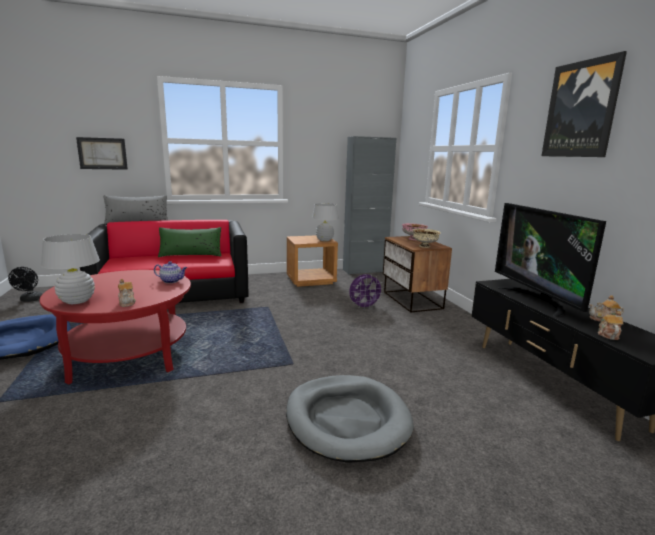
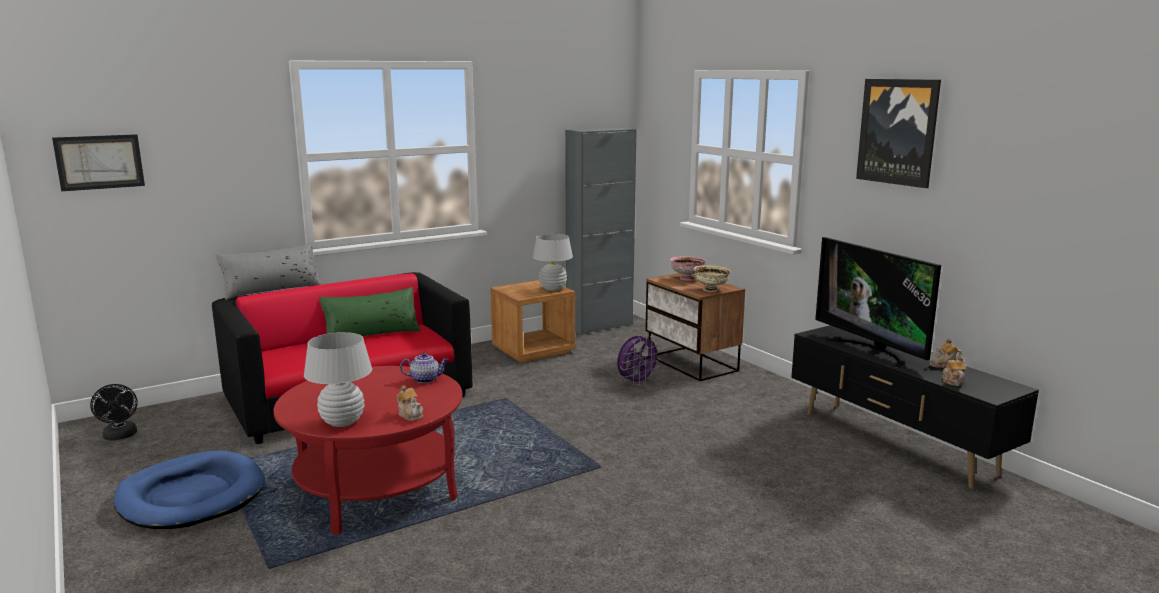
camera: 15 degrees left, 0 degrees up
picture [76,137,128,170] -> picture moved to [52,134,145,191]
grey dog bed [286,375,414,463] -> none

